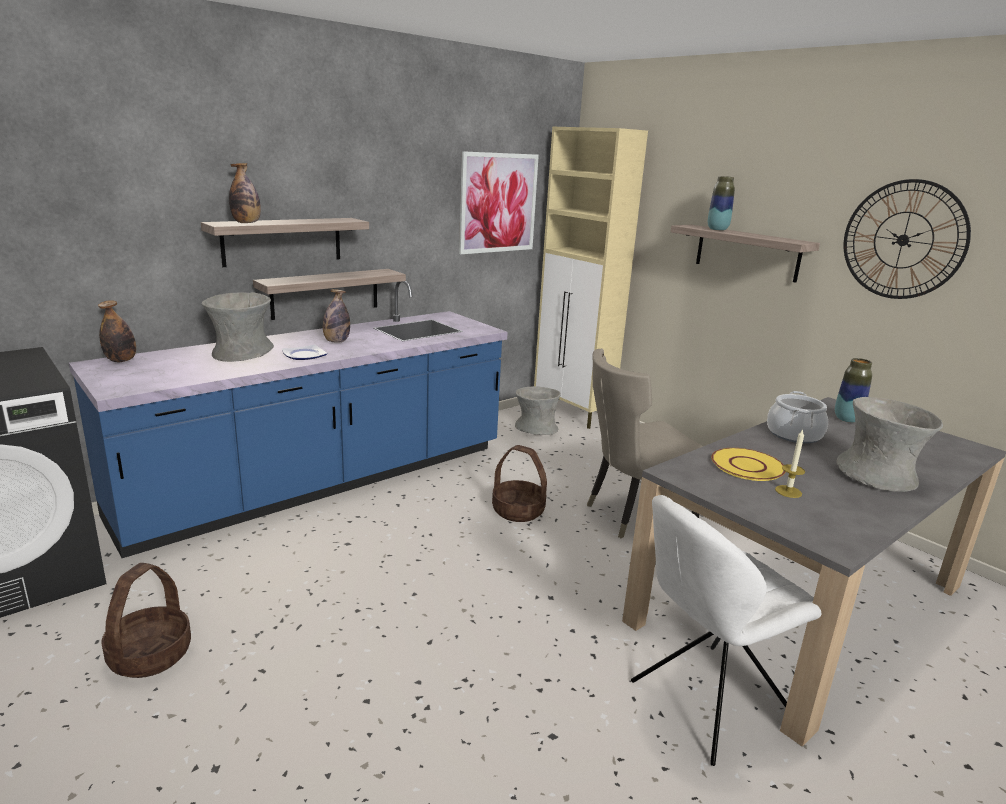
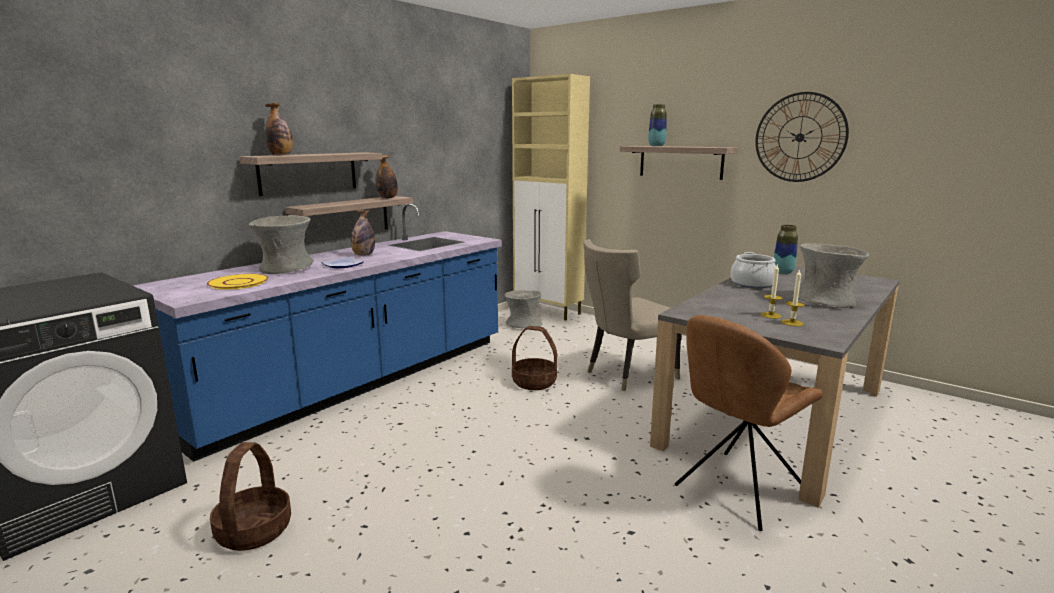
camera: 10 degrees left, 5 degrees down
bottle [98,300,136,362] -> bottle moved to [375,155,398,199]
picture [459,151,539,254] -> none
white chair [631,495,821,766] -> brown chair [675,315,823,531]
yellow plate [711,448,785,481] -> yellow plate moved to [207,274,268,290]
none -> candle [781,269,805,326]

